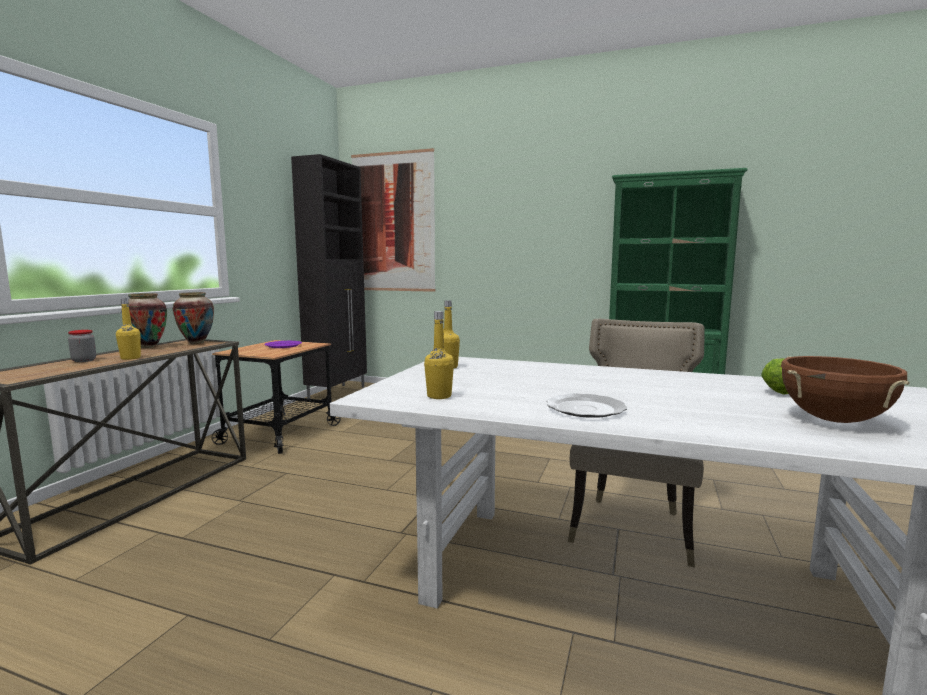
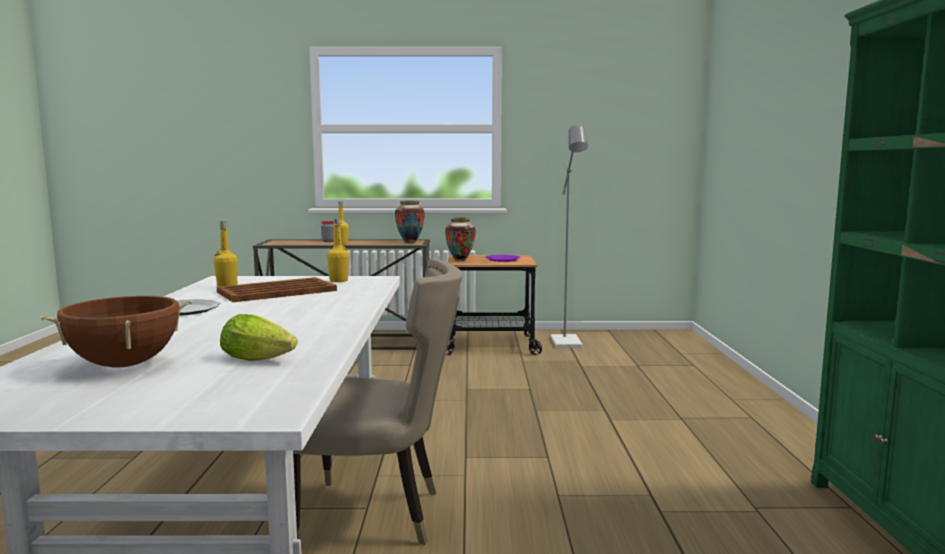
camera: 70 degrees right, 0 degrees up
vase [121,293,167,348] -> vase moved to [445,218,476,261]
black cabinet [291,154,367,399] -> none
picture [351,148,436,292] -> none
none -> brown tray [217,277,337,302]
none -> grey floor lamp [551,122,588,348]

